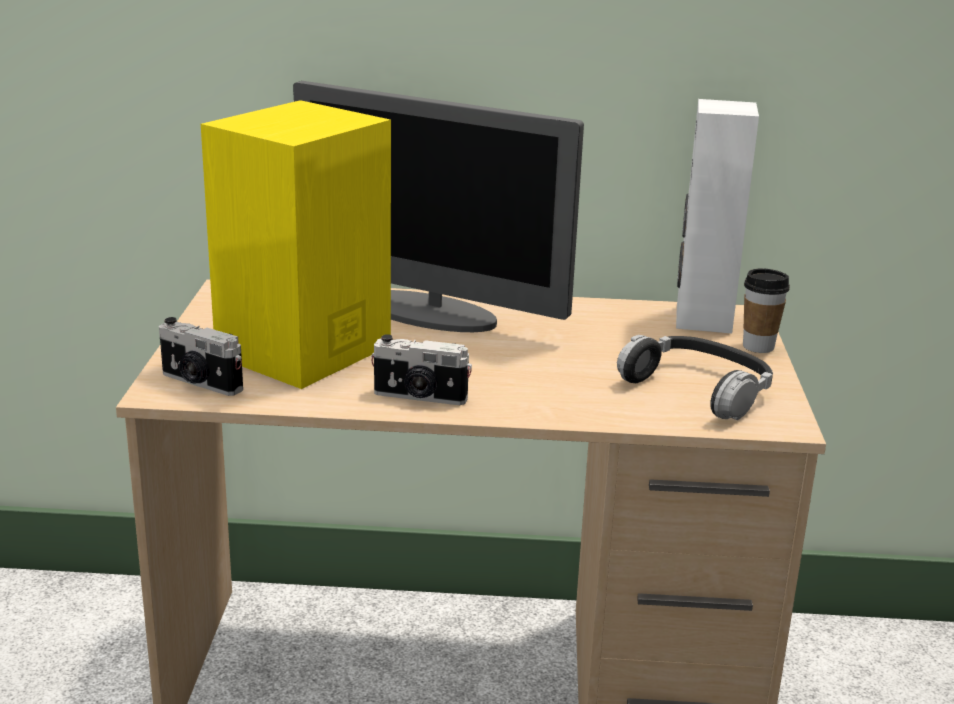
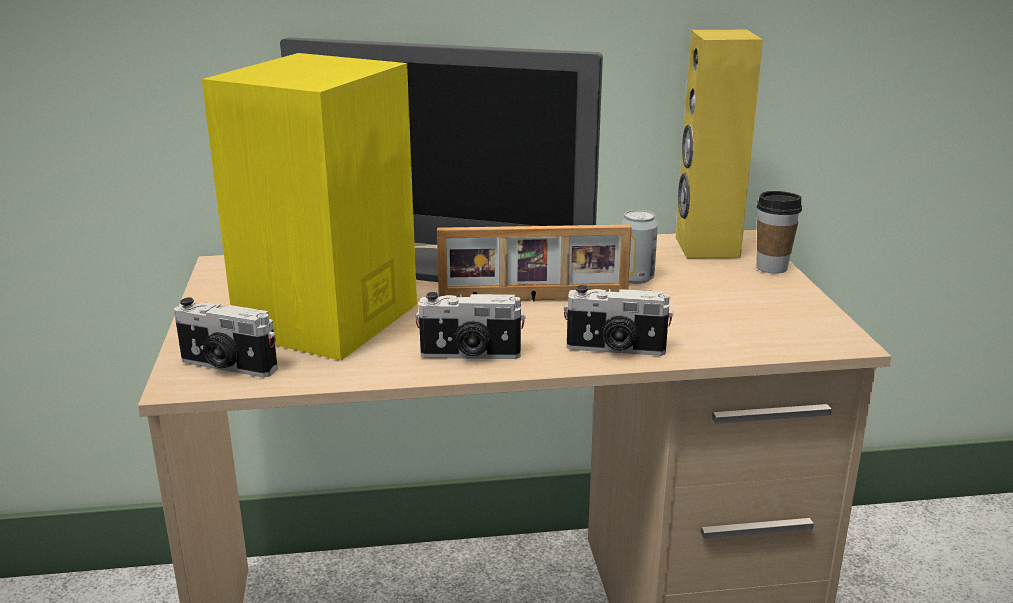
camera: 10 degrees left, 0 degrees up
headphones [617,335,773,420] -> none
white speaker [676,99,759,334] -> yellow speaker [676,30,763,259]
none -> picture frame [437,225,632,302]
none -> camera [564,285,673,356]
none -> can [620,210,658,284]

